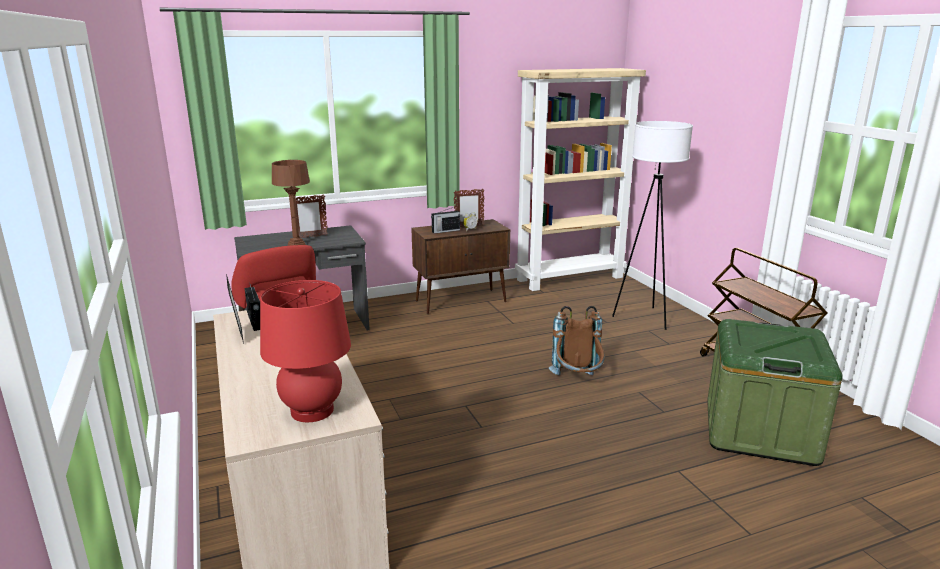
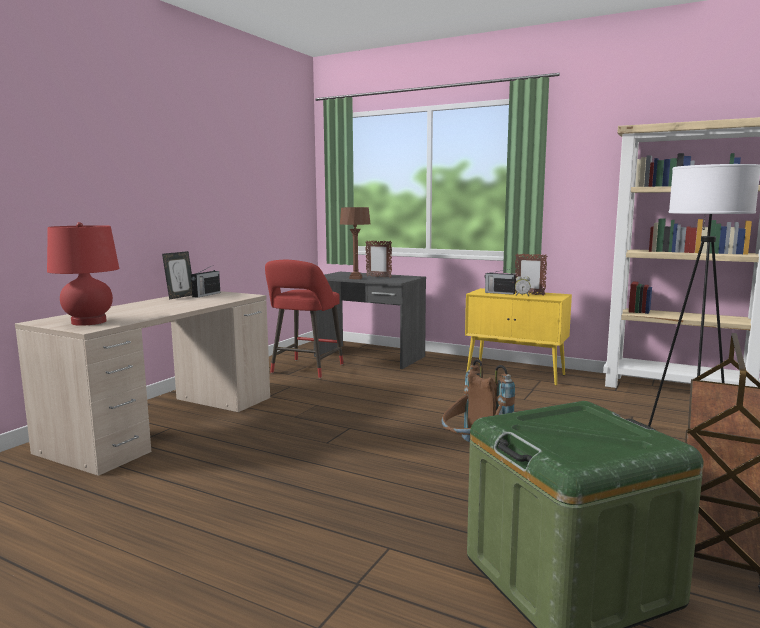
camera: 50 degrees right, 10 degrees down
brown cabinet [411,219,510,314] -> yellow cabinet [465,288,572,386]

